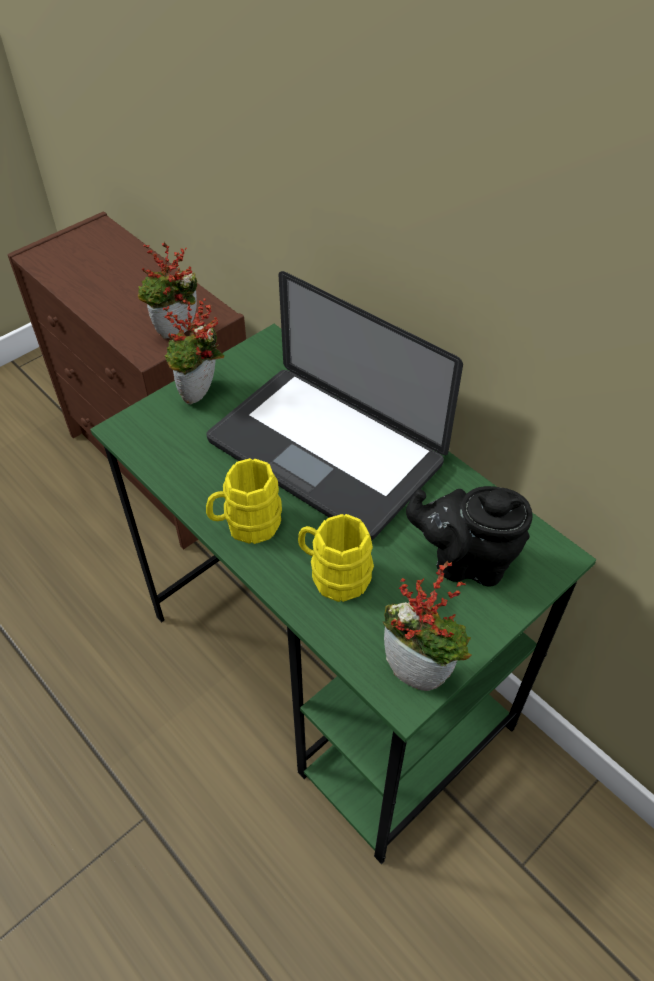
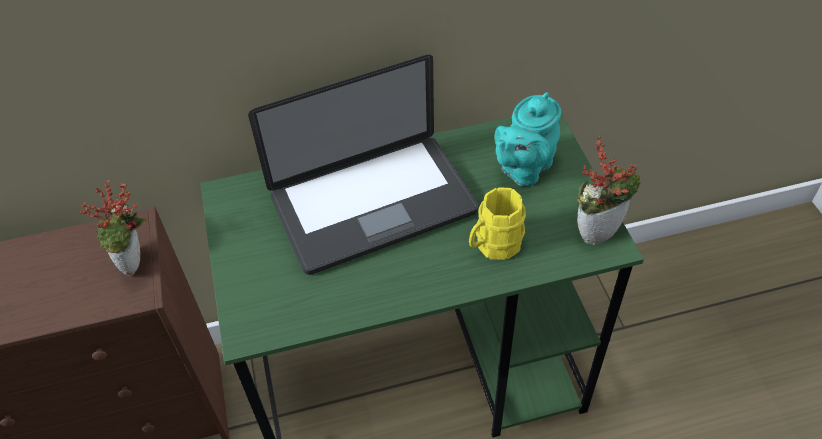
camera: 60 degrees left, 0 degrees up
potted plant [163,298,224,405] -> none
yellow mug [206,458,282,544] -> none
black teapot [406,486,533,587] -> turquoise teapot [495,92,561,186]

